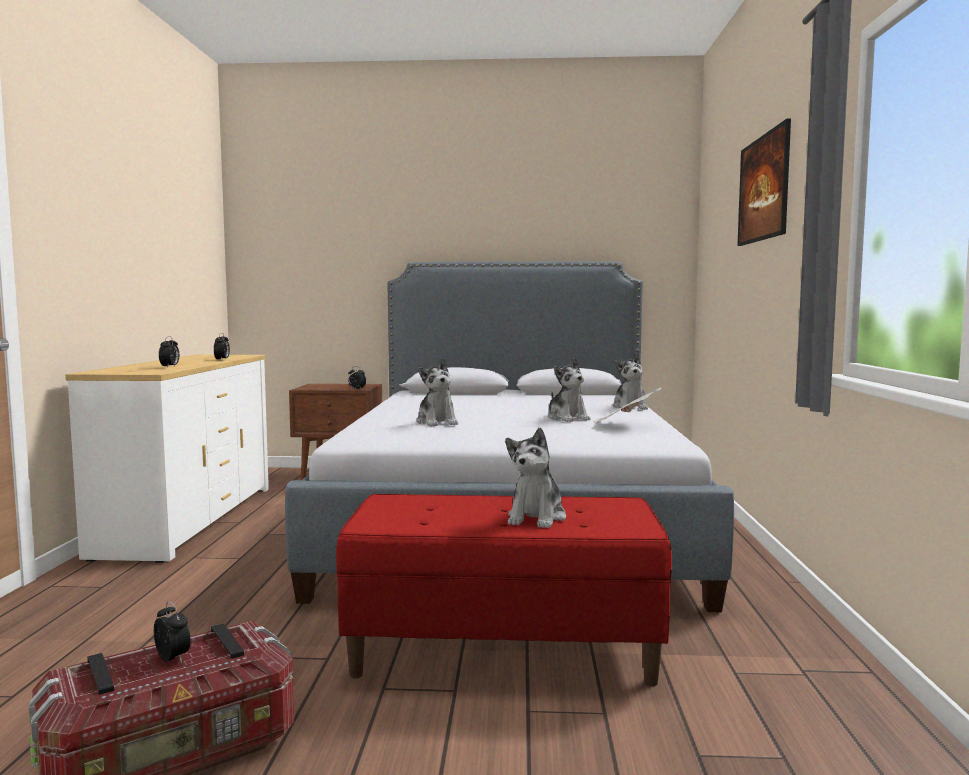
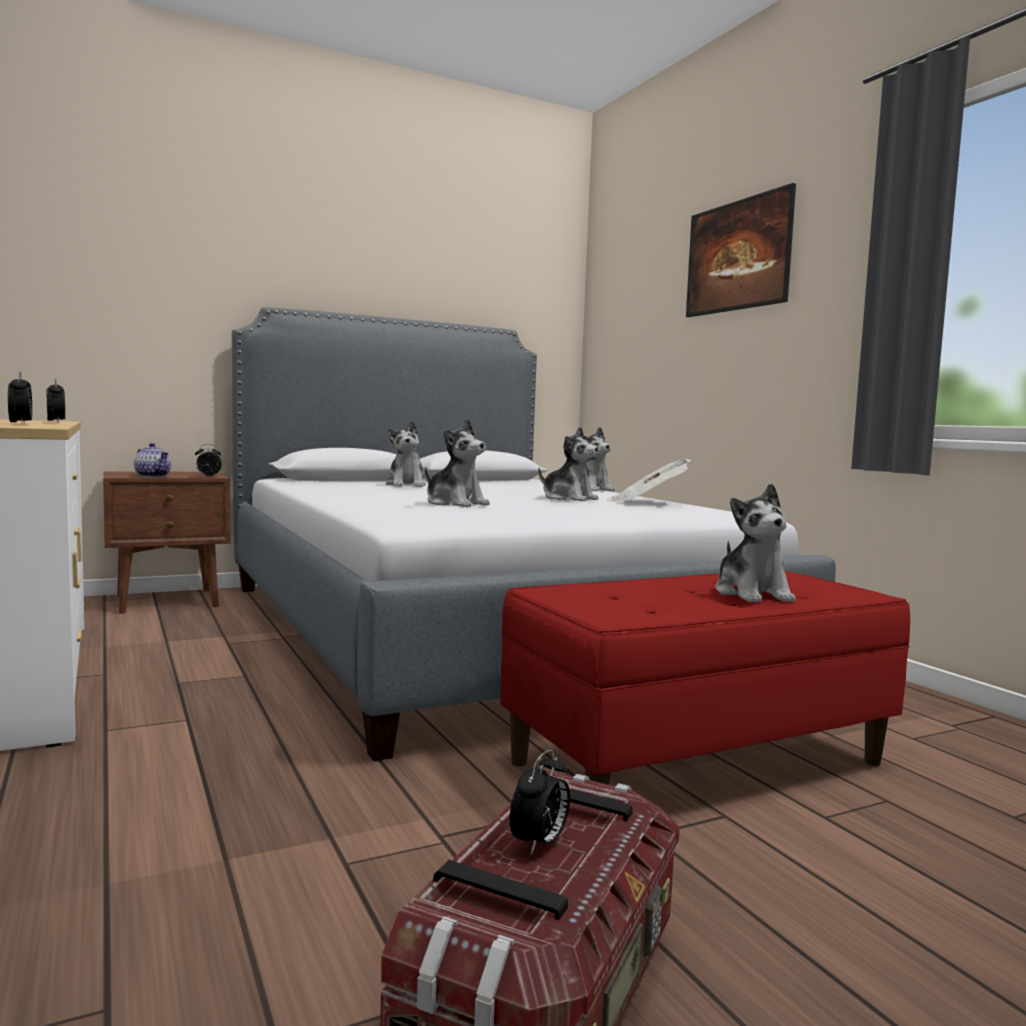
camera: 30 degrees left, 0 degrees up
alarm clock [154,601,191,663] -> alarm clock turned 105 degrees clockwise [510,749,570,855]
none -> teapot [134,443,171,477]
none -> plush toy [386,421,426,487]

